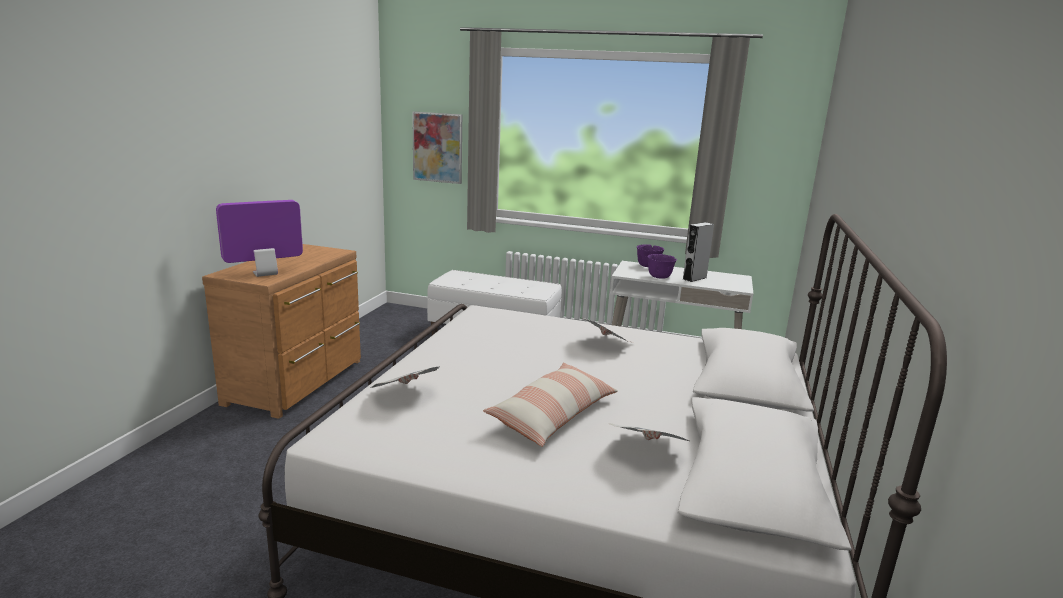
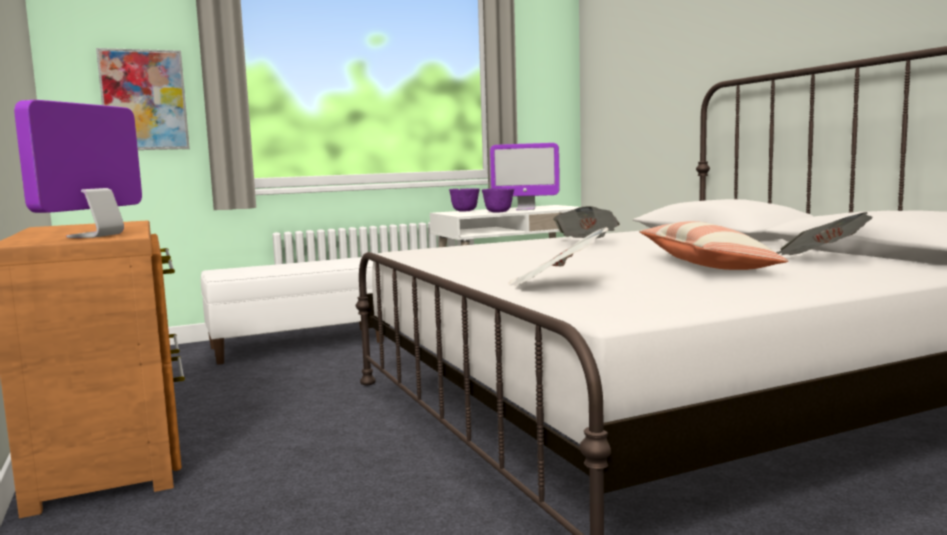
camera: 40 degrees left, 10 degrees down
grey speaker [683,222,714,282] -> monitor [490,143,560,210]

